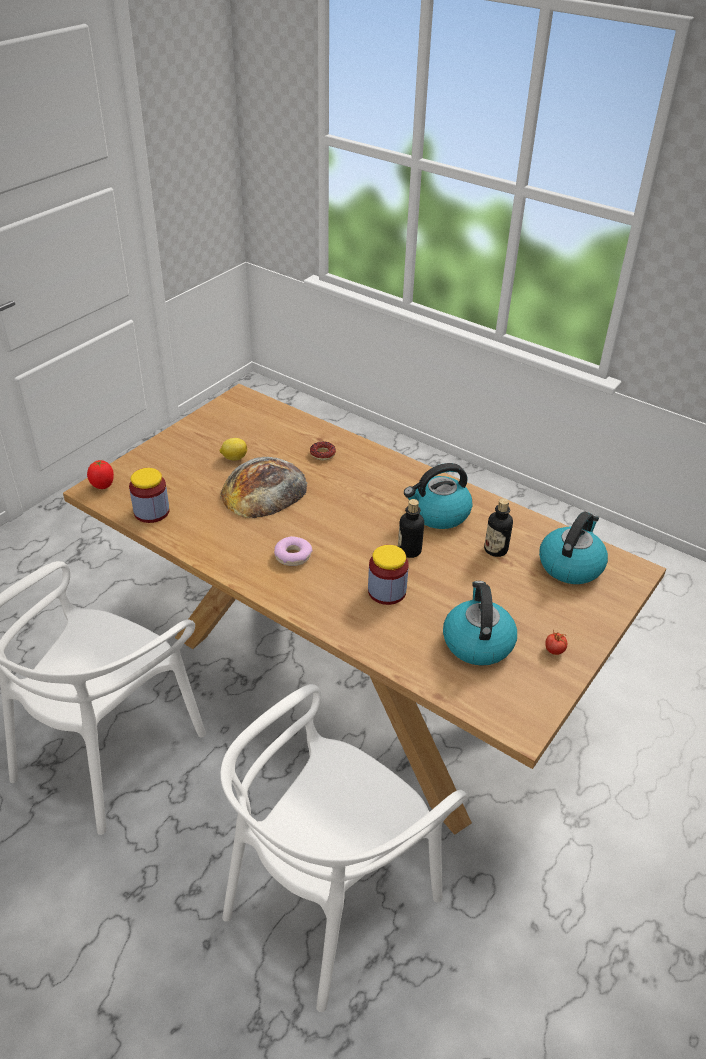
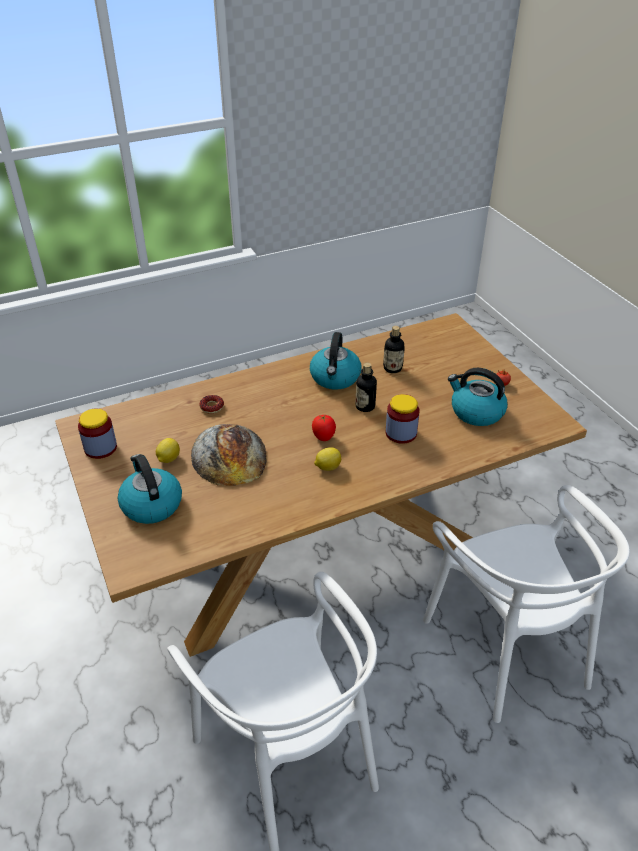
camera: 60 degrees left, 0 degrees up
tomato [87,460,114,489] -> tomato moved to [312,414,336,441]
jar [129,468,169,523] -> jar moved to [78,409,117,459]
donut [274,536,313,566] -> lemon [314,447,341,471]
kettle [539,511,608,584] -> kettle moved to [118,454,182,524]

